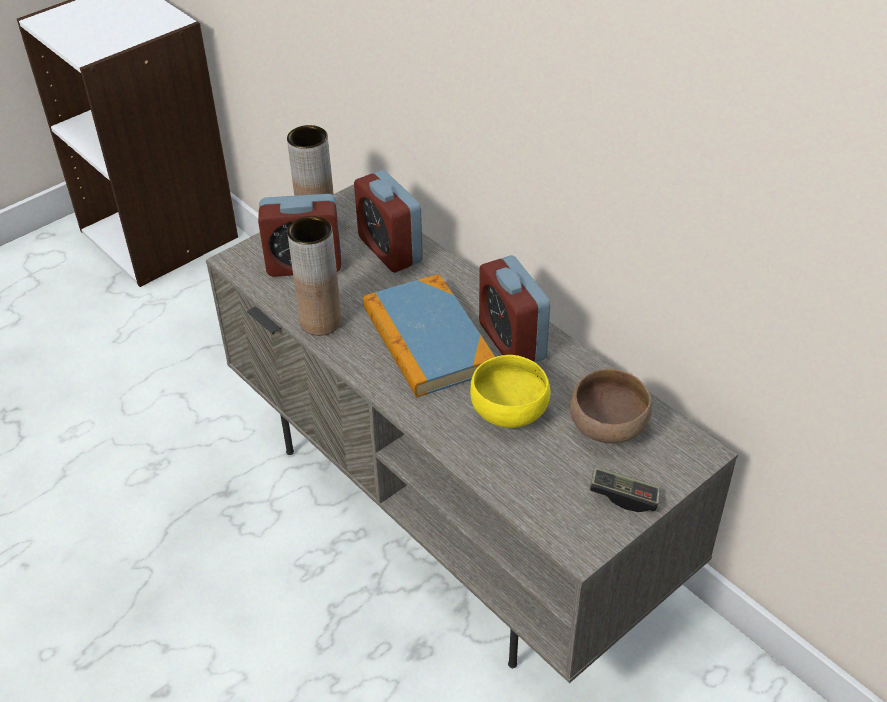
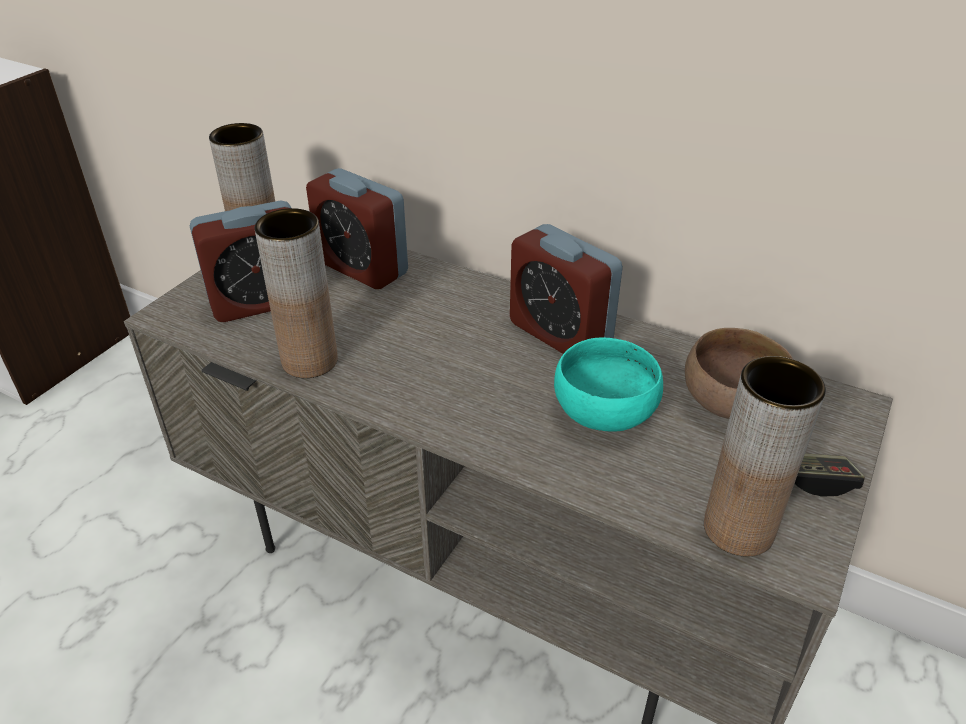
camera: 20 degrees left, 5 degrees down
book [363,274,495,398] -> none
yellow bowl [470,355,551,428] -> turquoise bowl [554,337,663,432]
none -> brown vase [704,356,826,557]

